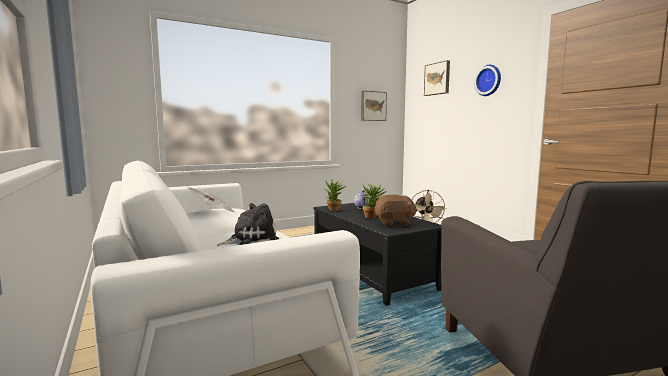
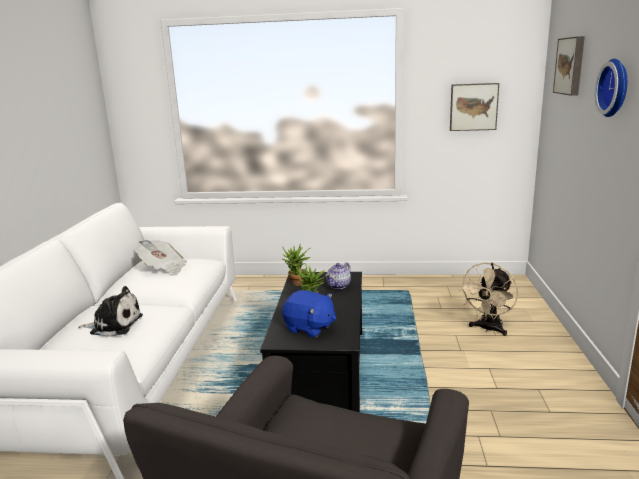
camera: 35 degrees right, 10 degrees up
brown plush toy [374,195,418,226] -> blue plush toy [282,290,336,338]

